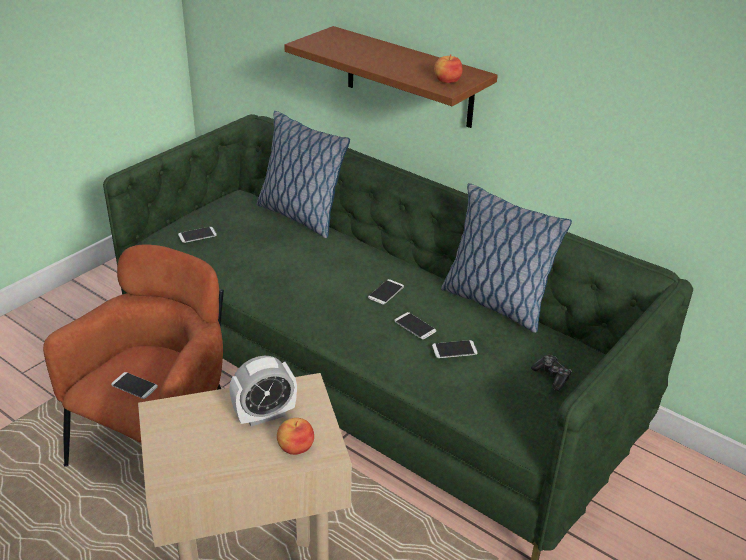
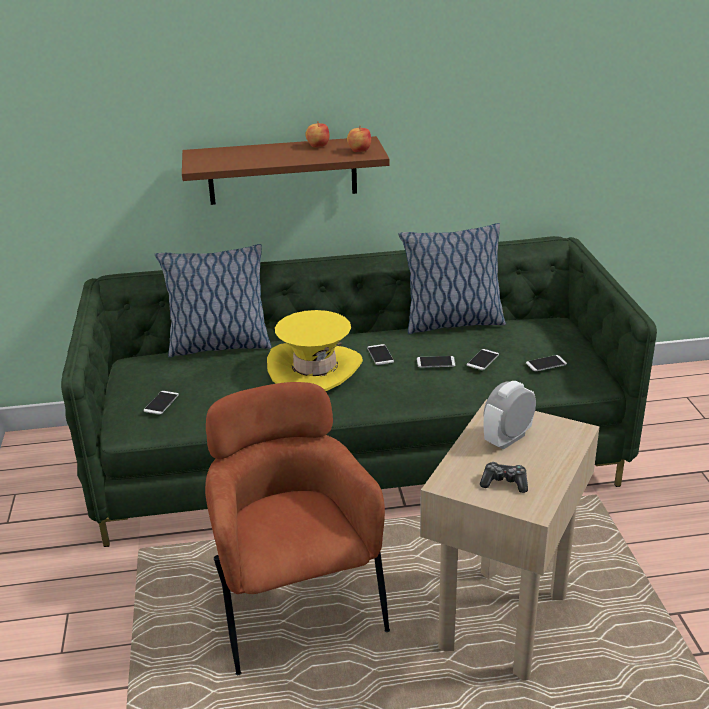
camera: 45 degrees left, 5 degrees down
phone [111,372,158,399] -> phone moved to [526,355,567,372]
alarm clock [229,356,297,427] -> alarm clock turned 150 degrees counterclockwise [483,381,536,450]
apple [277,418,314,455] -> apple moved to [306,121,330,148]
game controller [531,355,572,391] -> game controller moved to [480,462,528,493]
none -> yellow hat [267,310,363,391]

